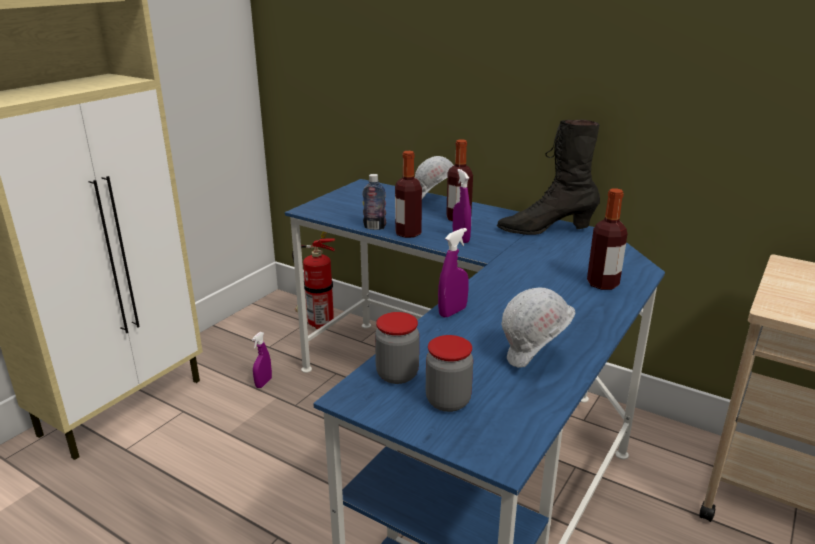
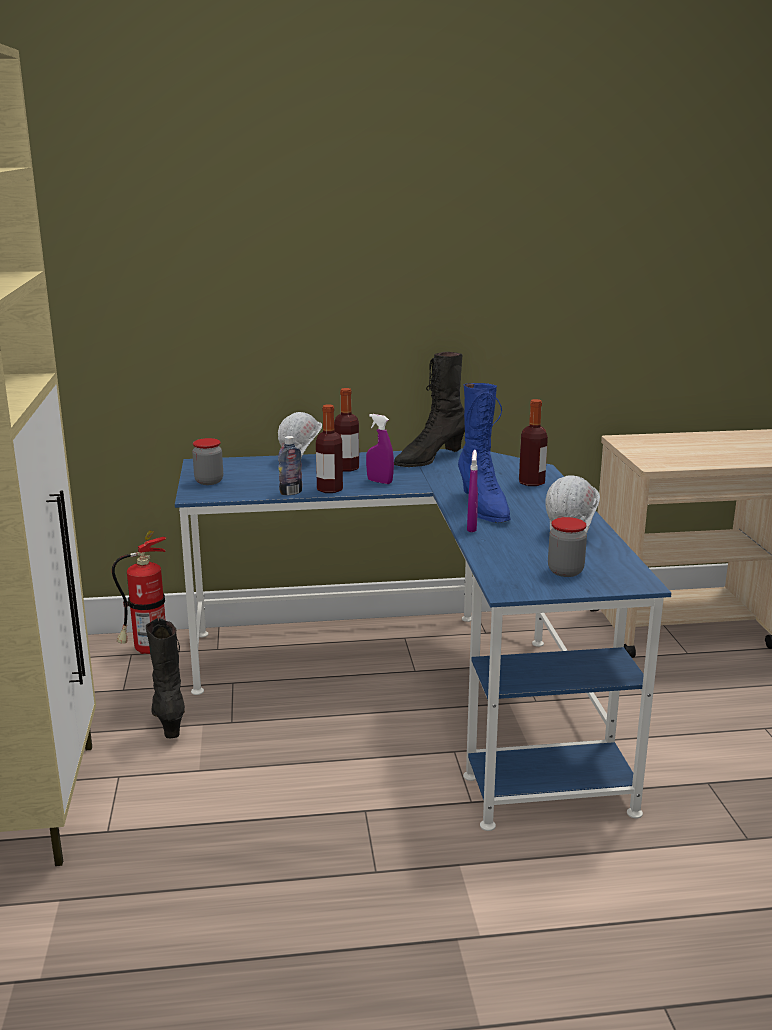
camera: 40 degrees left, 5 degrees down
purple spray bottle [252,332,272,388] -> black boot [146,618,185,738]
jar [375,312,419,384] -> jar moved to [192,438,223,485]
none -> blue boot [458,383,510,523]

